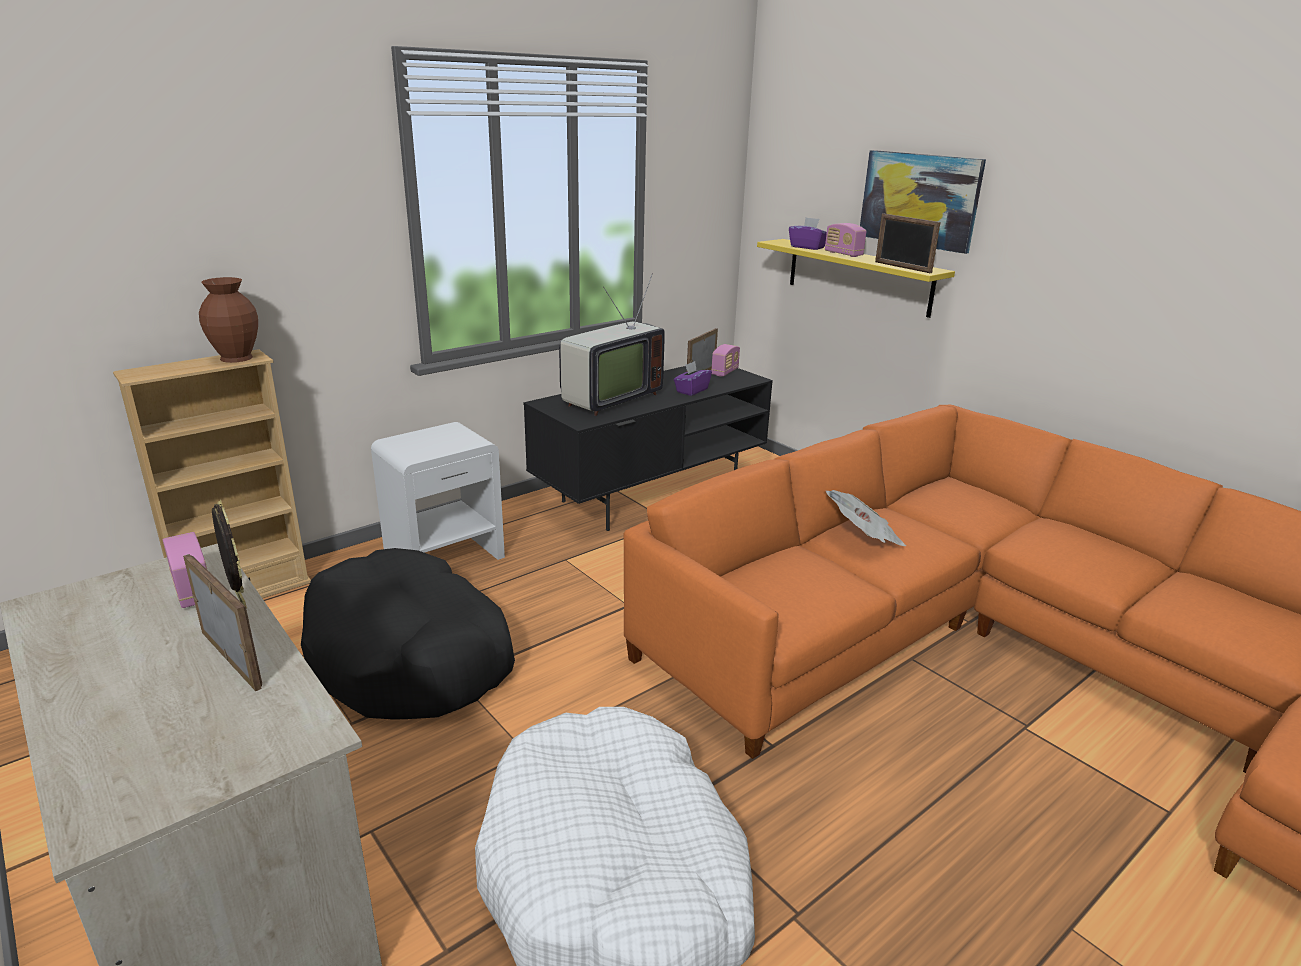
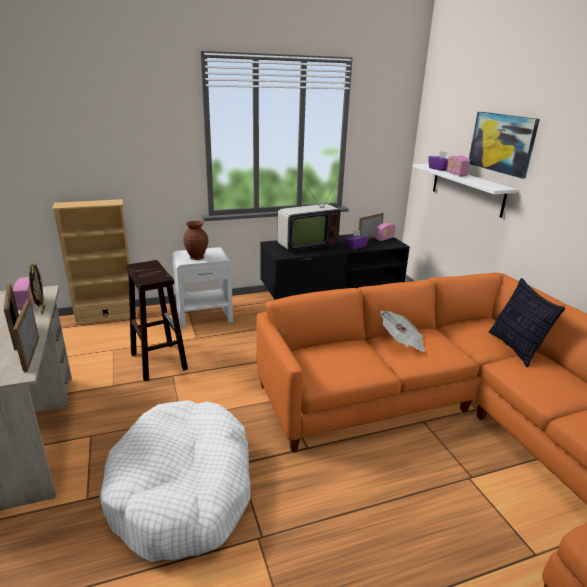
camera: 20 degrees right, 0 degrees up
brown vase [199,277,258,363] -> brown vase moved to [183,221,208,260]
black dog bed [301,548,515,719] -> brown stool [126,260,188,381]
yellow shelf [757,239,955,318] -> white shelf [413,164,517,218]
picture frame [875,213,941,273] -> picture frame moved to [12,298,39,372]
none -> pillow [489,278,565,367]

